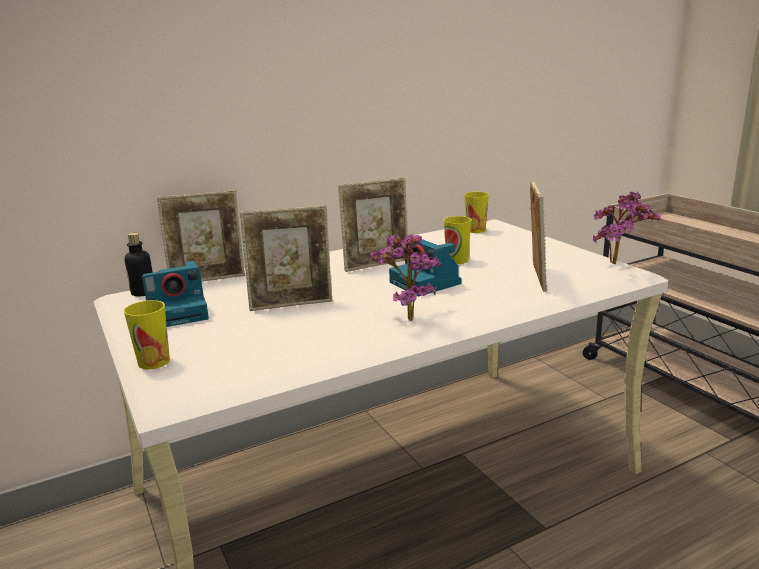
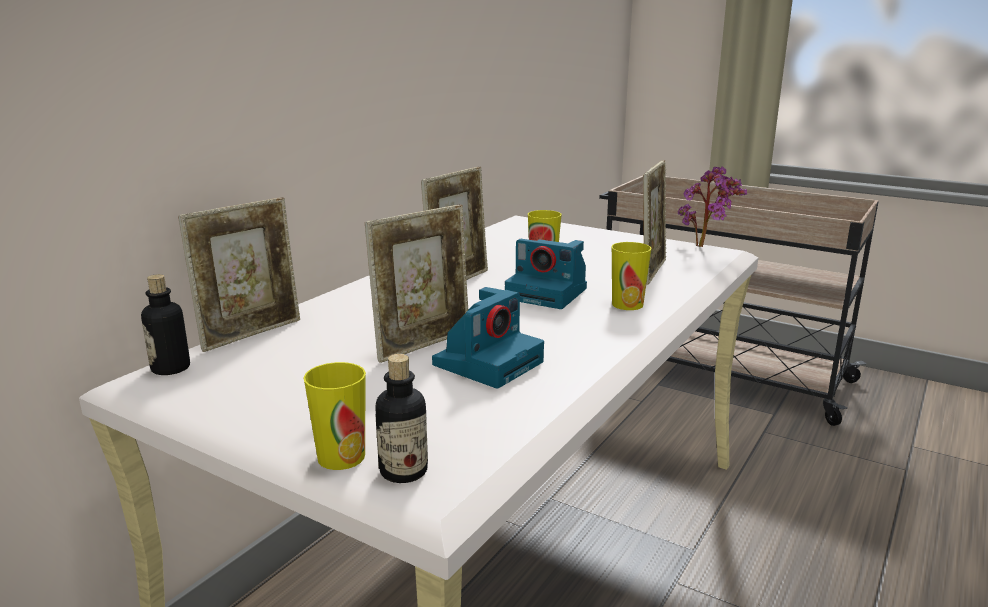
camera: 30 degrees left, 0 degrees up
camera [142,261,209,327] -> camera moved to [432,287,544,388]
potted plant [369,234,442,321] -> none
cup [464,192,489,233] -> cup moved to [611,242,652,310]
picture frame [530,181,547,292] -> picture frame turned 45 degrees clockwise [643,160,667,285]
none -> bottle [375,354,428,483]

